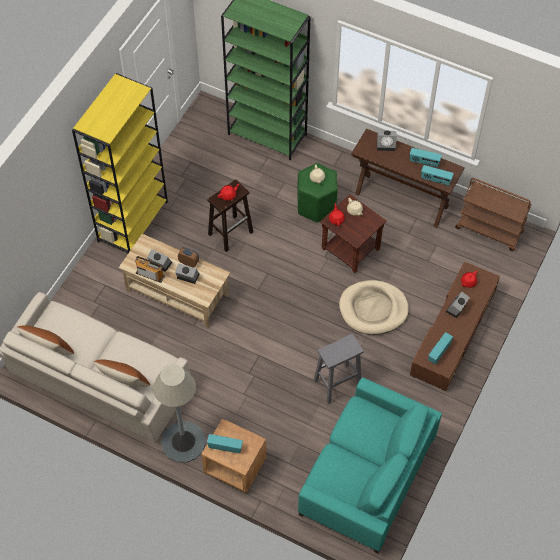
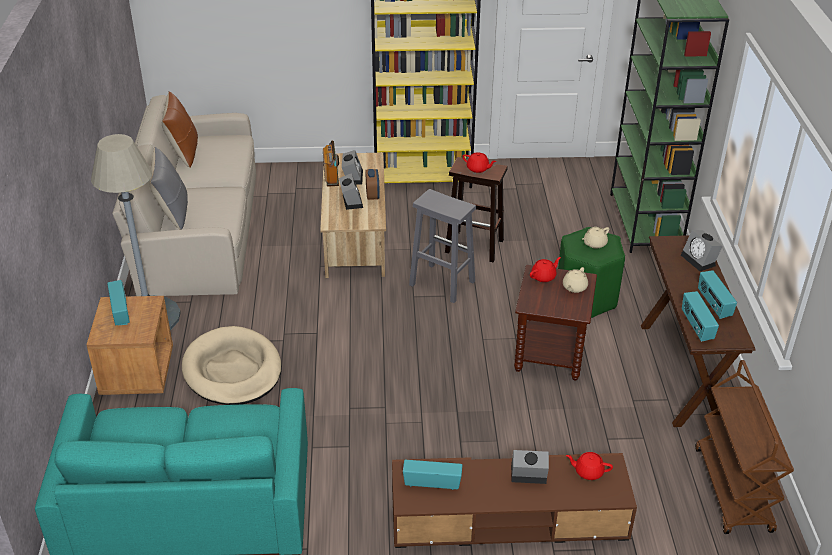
camera: 60 degrees right, 20 degrees down
brown pillow [94,359,150,387] -> grey pillow [149,147,188,230]
grey stool [314,334,364,404] -> grey stool moved to [409,189,476,303]
beige dog bed [339,280,409,335] -> beige dog bed moved to [182,326,281,405]

